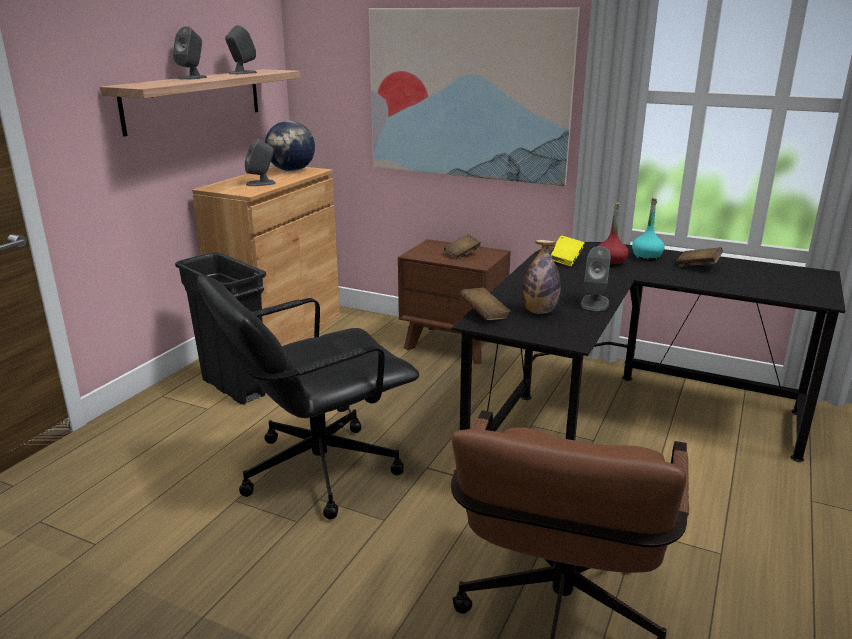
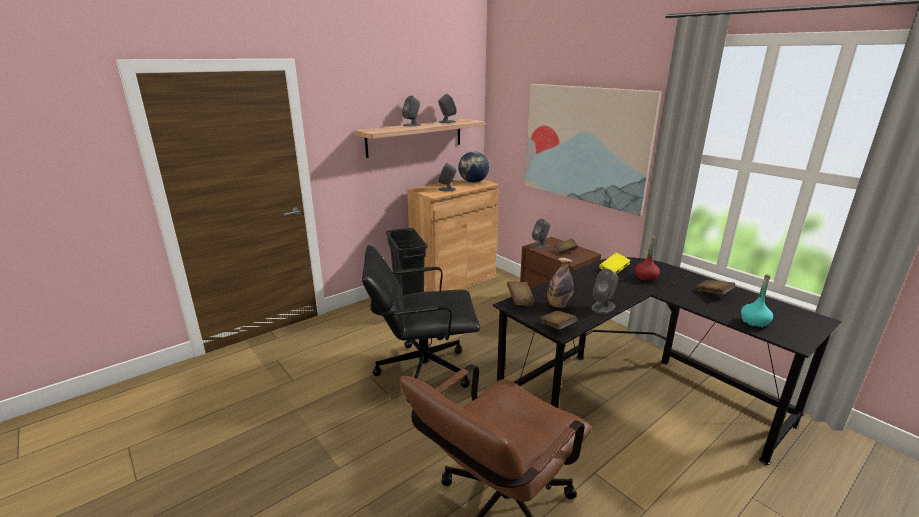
camera: 25 degrees right, 0 degrees up
turquoise bottle [632,198,665,260] -> turquoise bottle moved to [741,274,773,328]
none -> grey speaker [532,219,550,249]
none -> brown book [540,310,578,330]

